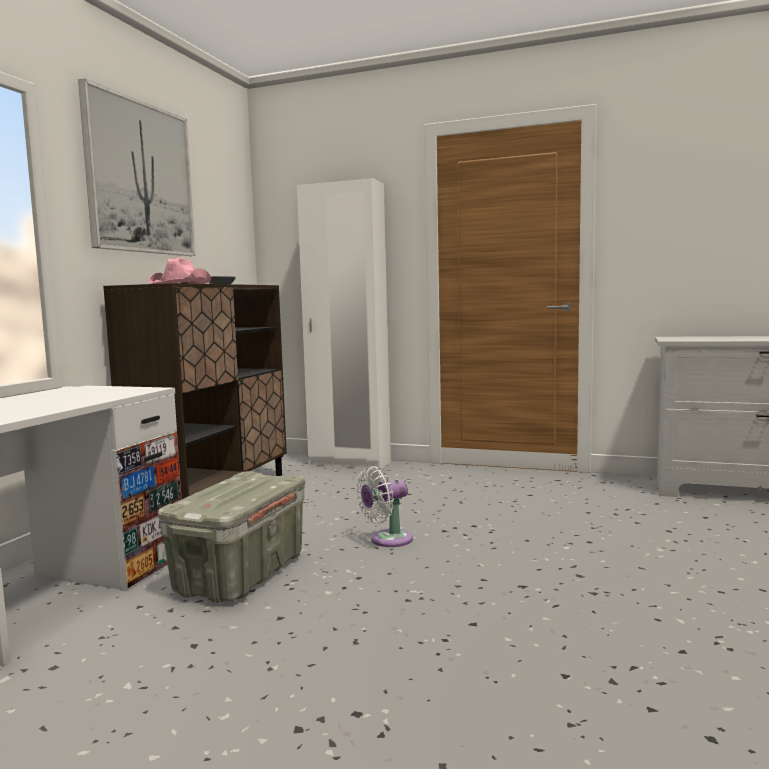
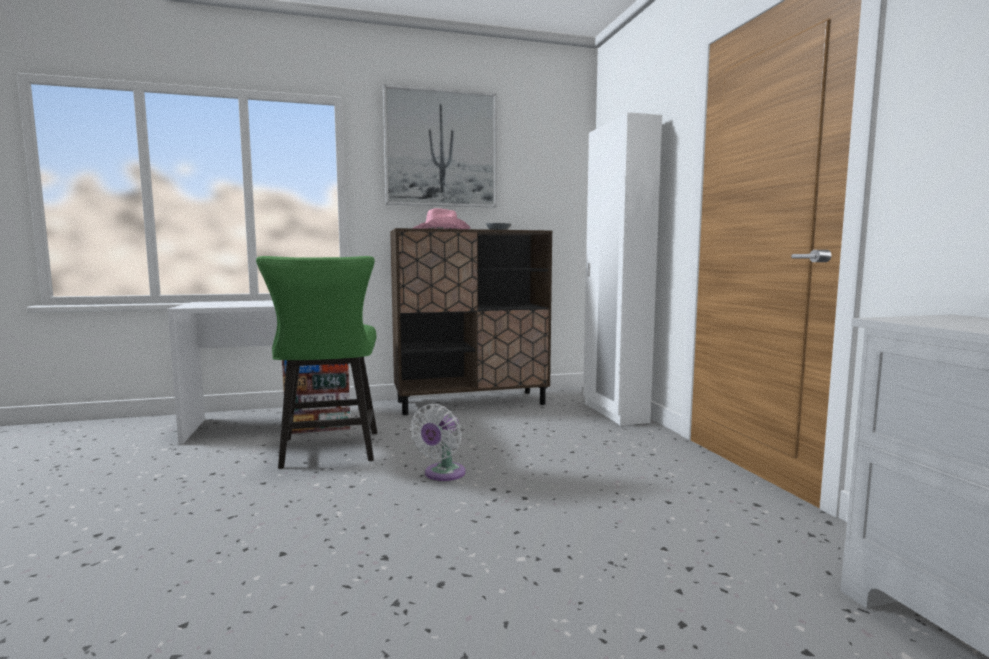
camera: 55 degrees right, 0 degrees up
grey storage box [158,471,305,603] -> green chair [256,256,377,469]
white fan [356,466,413,547] -> white fan turned 90 degrees counterclockwise [410,404,466,481]

